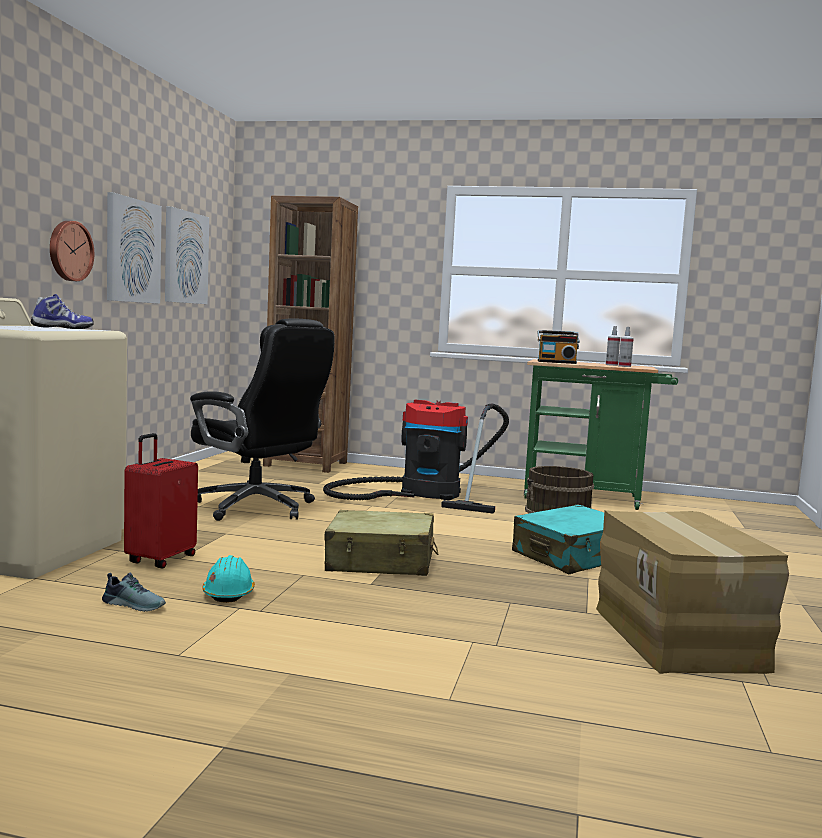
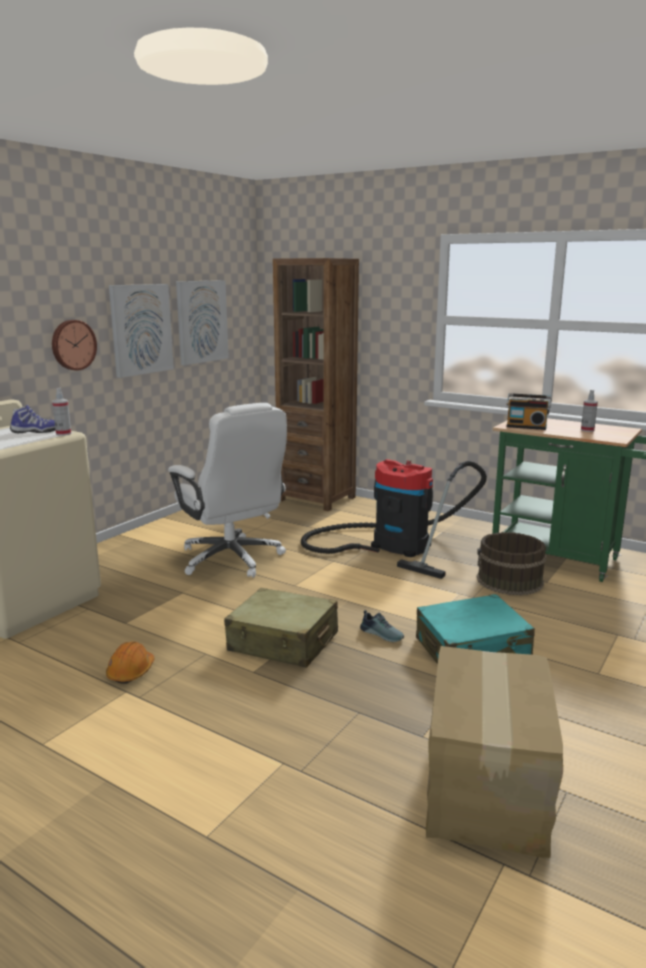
camera: 20 degrees right, 10 degrees up
shoe [102,573,166,612] -> shoe moved to [360,610,404,642]
red suitcase [124,433,198,569] -> none
black office chair [190,319,335,521] -> white office chair [168,403,287,577]
turquoise hard hat [202,555,255,603] -> orange hard hat [106,641,154,684]
spray bottle [618,327,634,367] -> spray bottle moved to [52,388,71,436]

